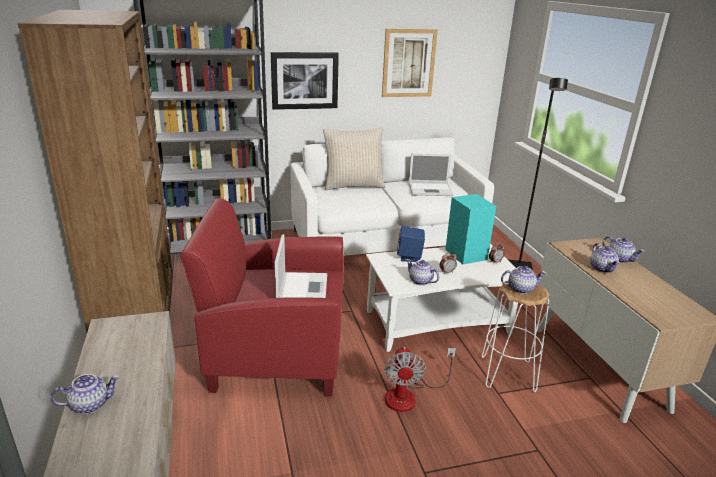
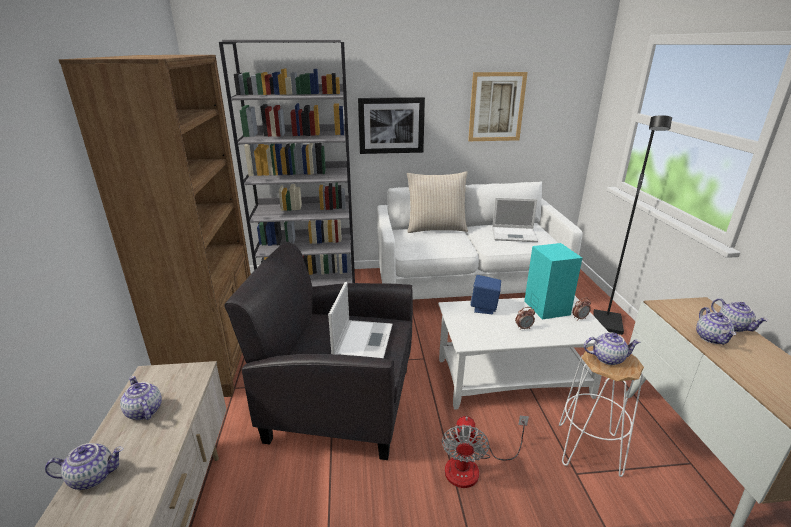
camera: 10 degrees right, 0 degrees up
red armchair [180,198,344,397] -> black armchair [224,242,413,460]
teapot [406,259,439,285] -> teapot moved to [120,376,162,420]

